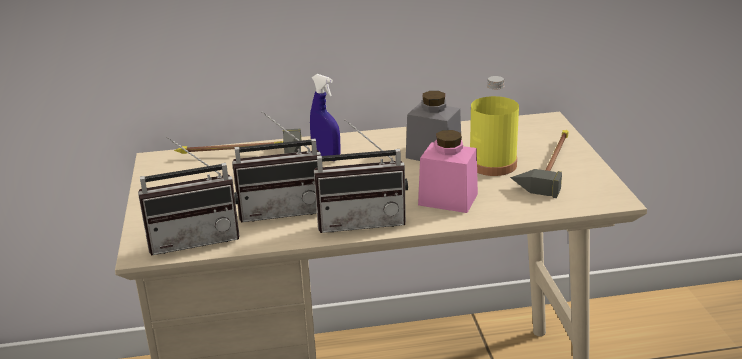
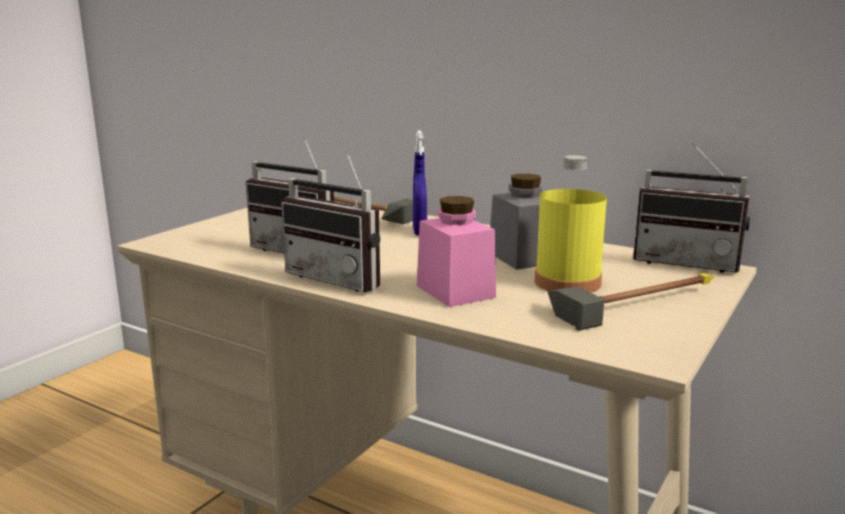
camera: 40 degrees right, 10 degrees down
radio [138,137,240,256] -> radio moved to [633,141,750,273]

